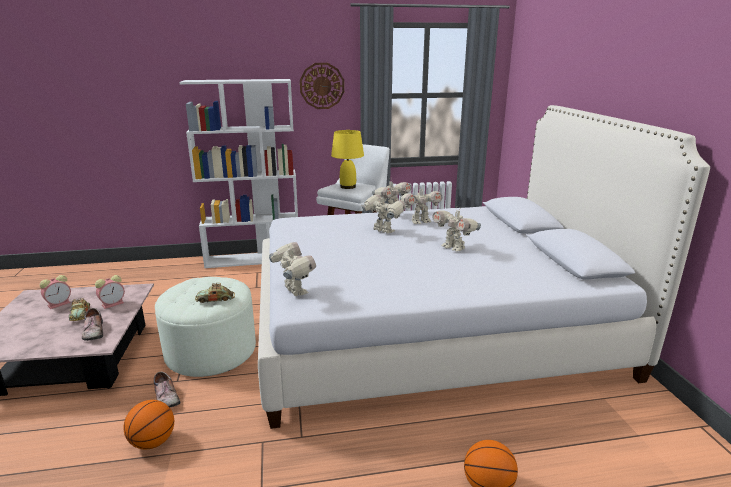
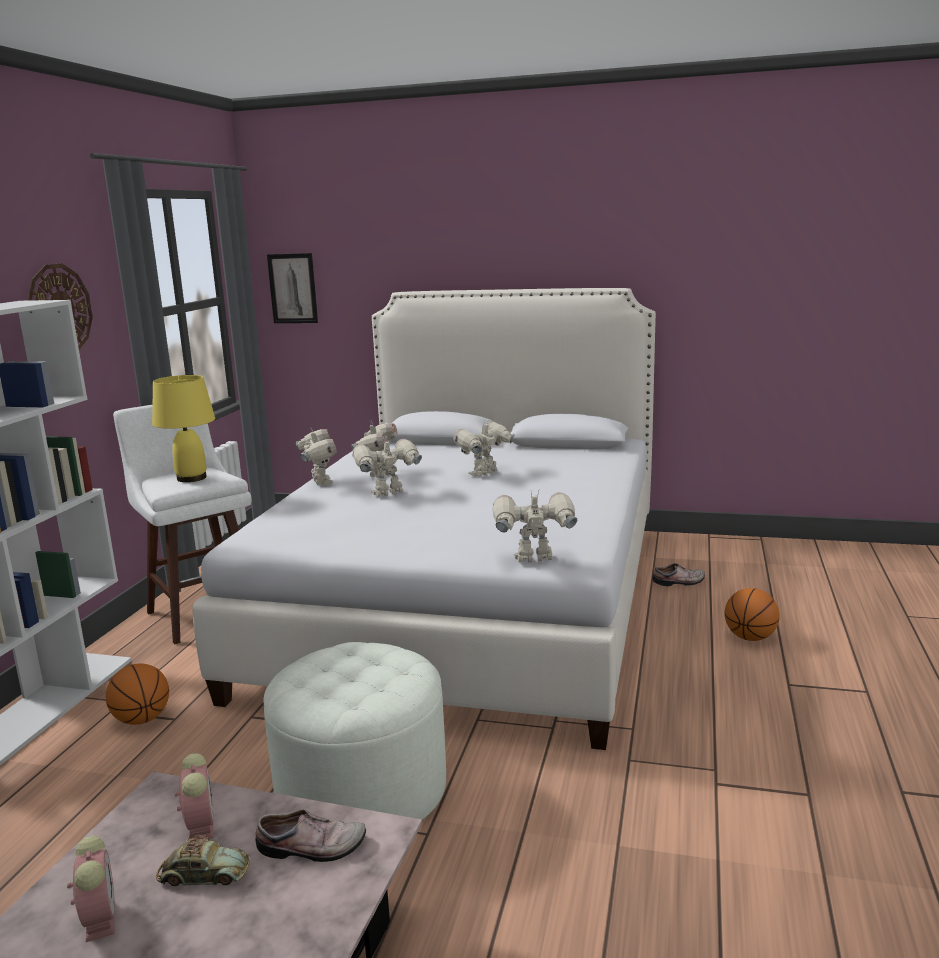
camera: 65 degrees left, 5 degrees down
basketball [123,400,174,449] -> basketball moved to [106,664,169,725]
shoe [154,372,181,407] -> shoe moved to [652,563,705,586]
toy car [195,283,235,303] -> none
toy robot [432,207,481,251] -> toy robot turned 150 degrees clockwise [453,419,515,477]
none -> picture [267,253,318,323]

